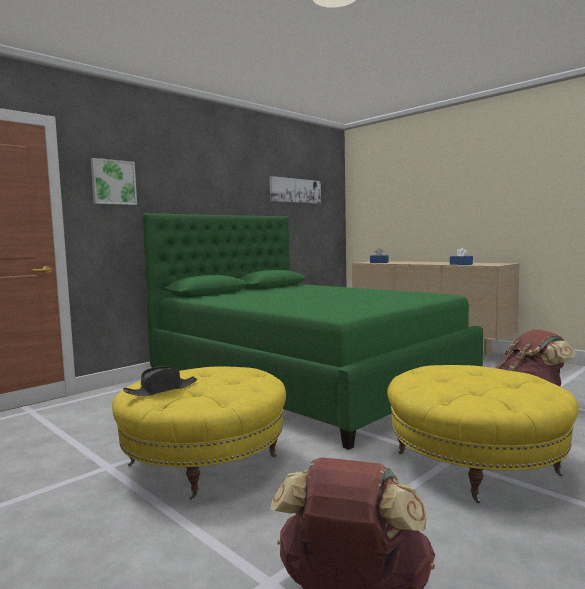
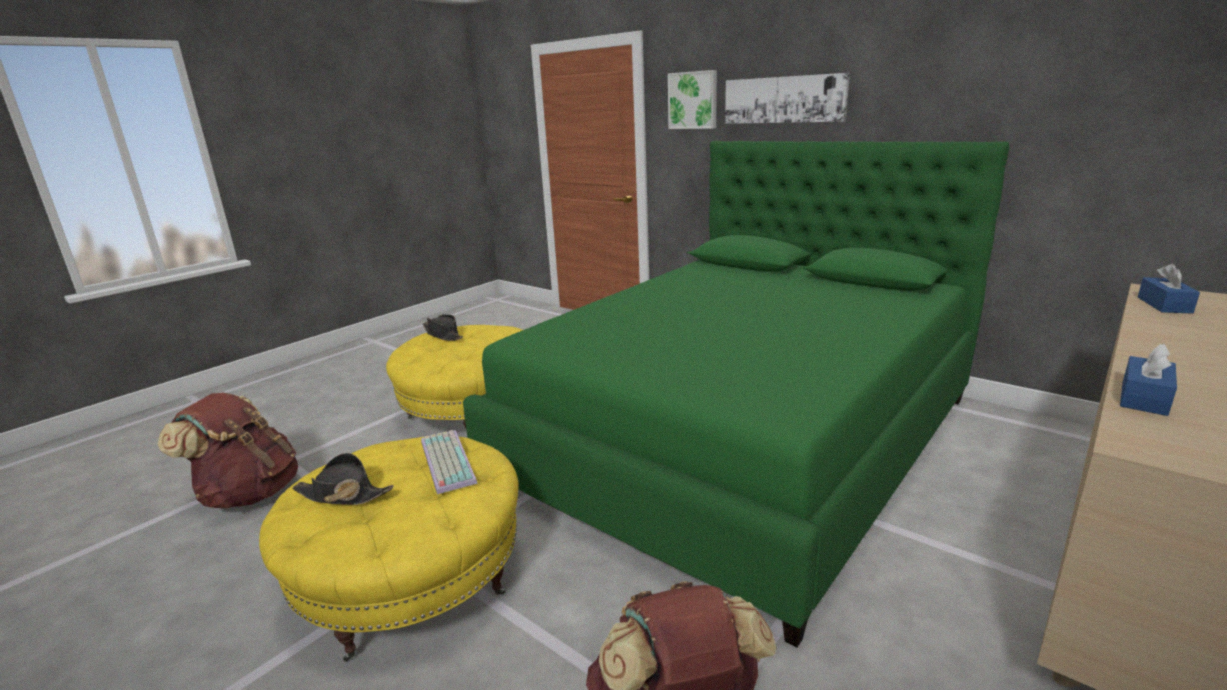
camera: 85 degrees right, 15 degrees up
picture [269,176,321,204] -> picture moved to [725,73,850,124]
none -> black hat [292,453,394,505]
none -> keyboard [421,430,478,494]

